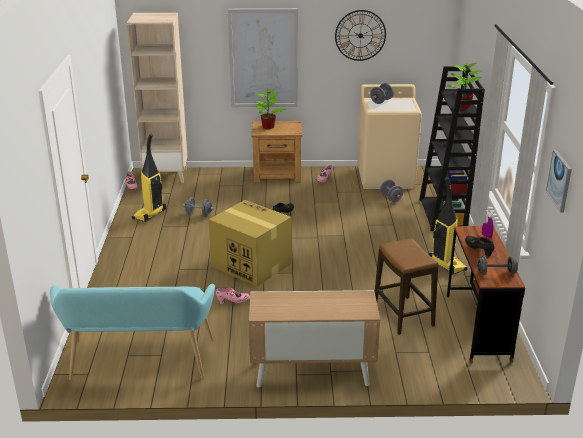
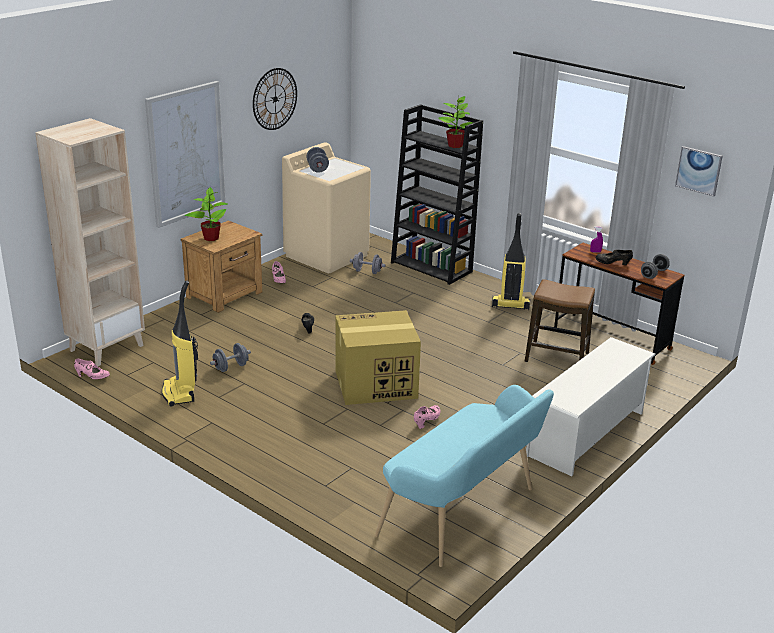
camera: 50 degrees left, 0 degrees up
cabinet [249,290,380,388] -> white shoe rack [526,337,656,476]

